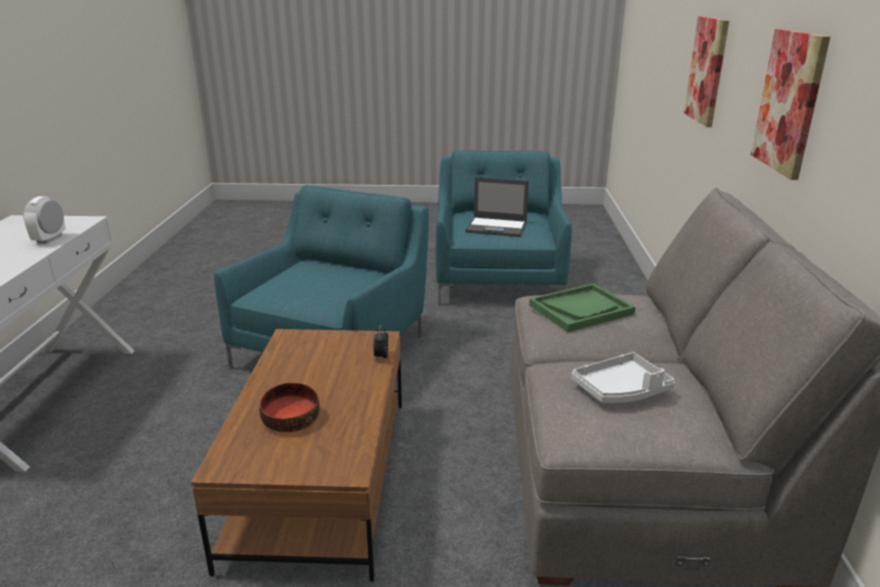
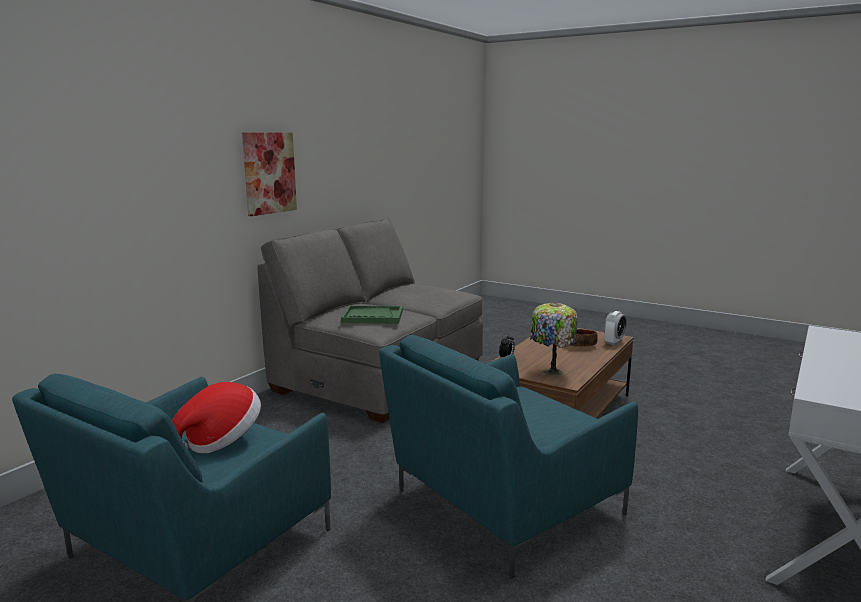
camera: 150 degrees left, 10 degrees down
alarm clock [23,196,65,244] -> alarm clock moved to [604,311,627,345]
laptop [465,177,529,237] -> hat [172,382,261,453]
grey tray [571,352,675,403] -> none
picture [684,16,729,127] -> none
none -> table lamp [530,303,578,375]

